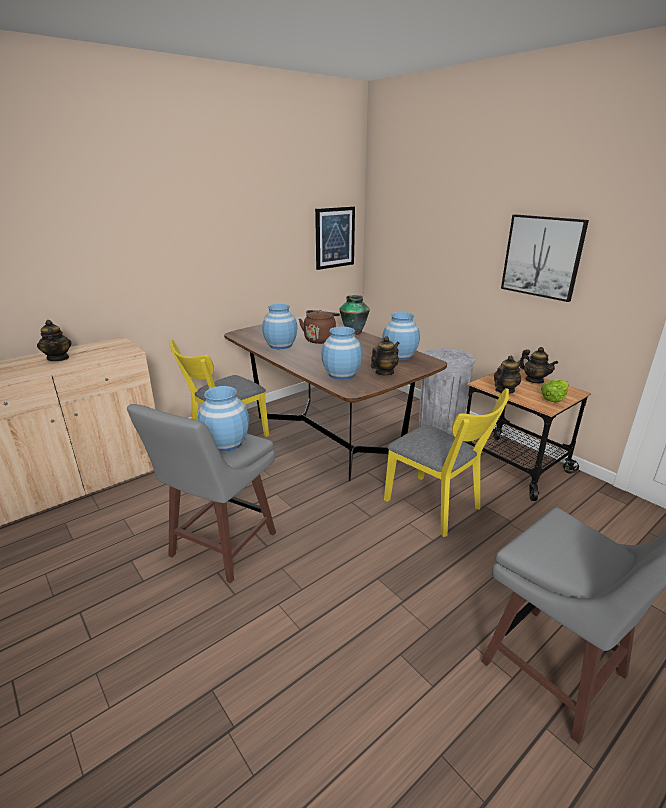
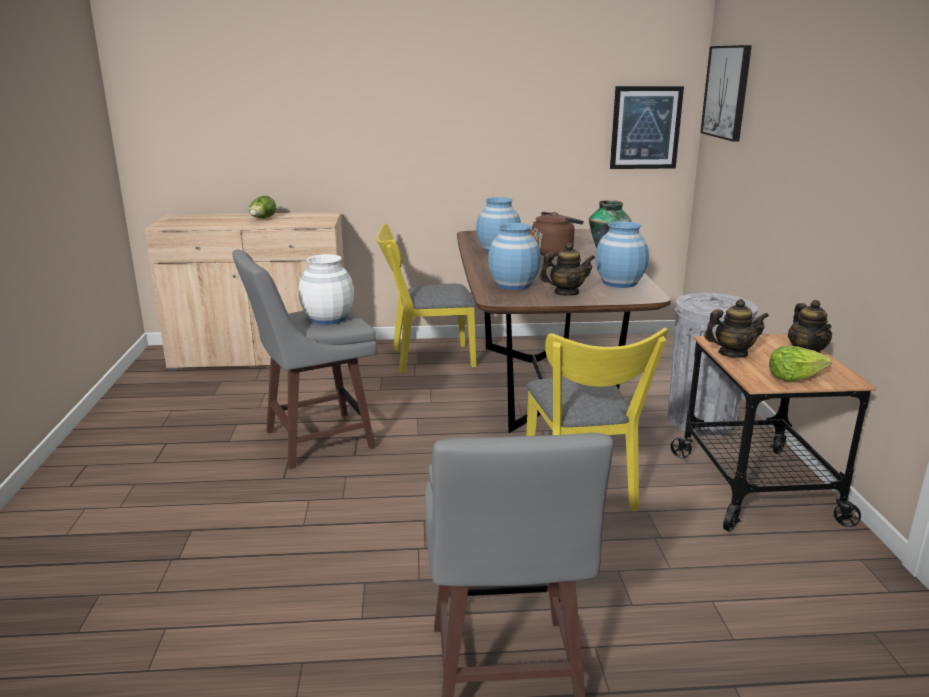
camera: 35 degrees right, 5 degrees down
teapot [37,320,71,361] -> lettuce [249,196,276,218]
blue vase [197,386,249,452] -> white vase [299,254,354,325]
picture [501,214,589,302] -> picture moved to [700,45,752,142]

